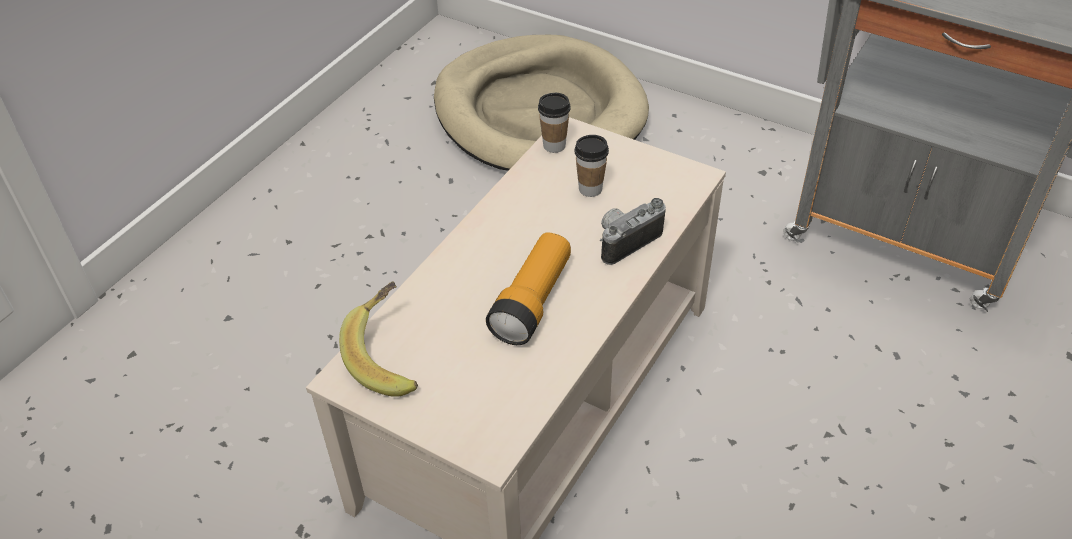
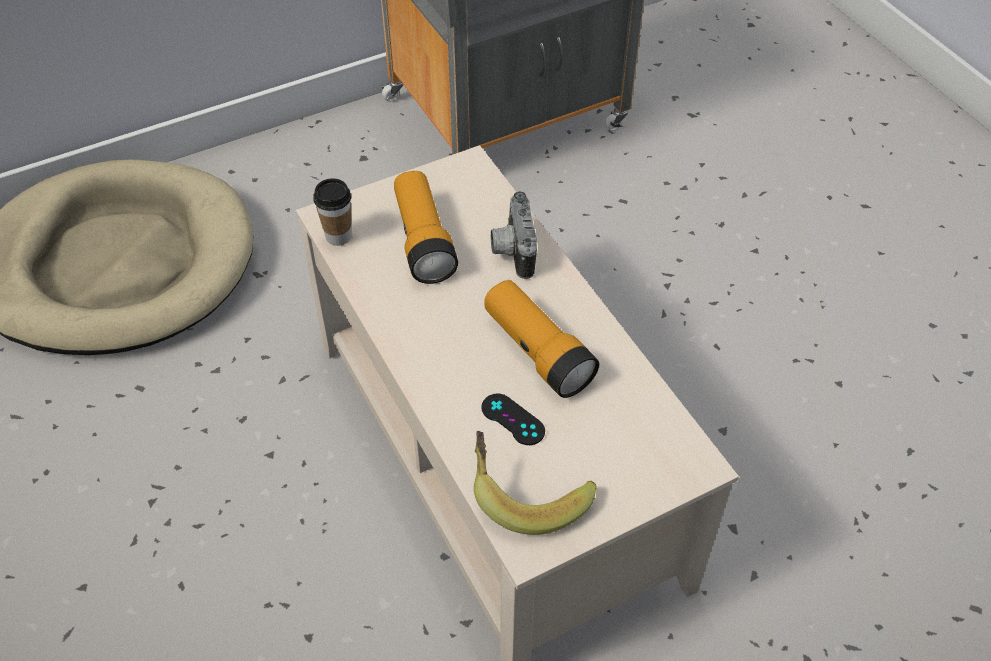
camera: 60 degrees left, 5 degrees up
cup [574,135,609,197] -> flashlight [394,171,458,284]
none -> black game controller [481,394,545,445]

